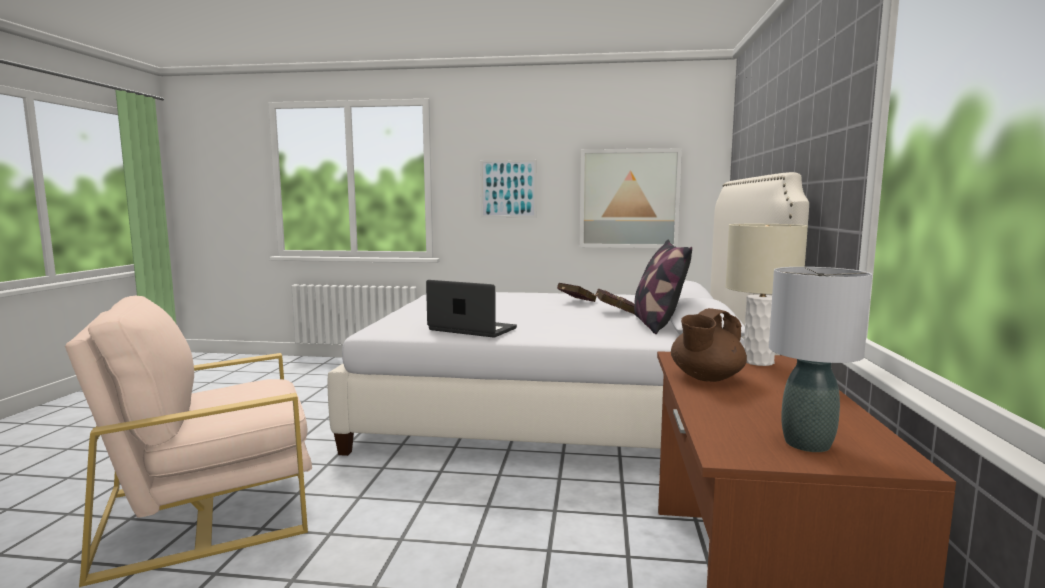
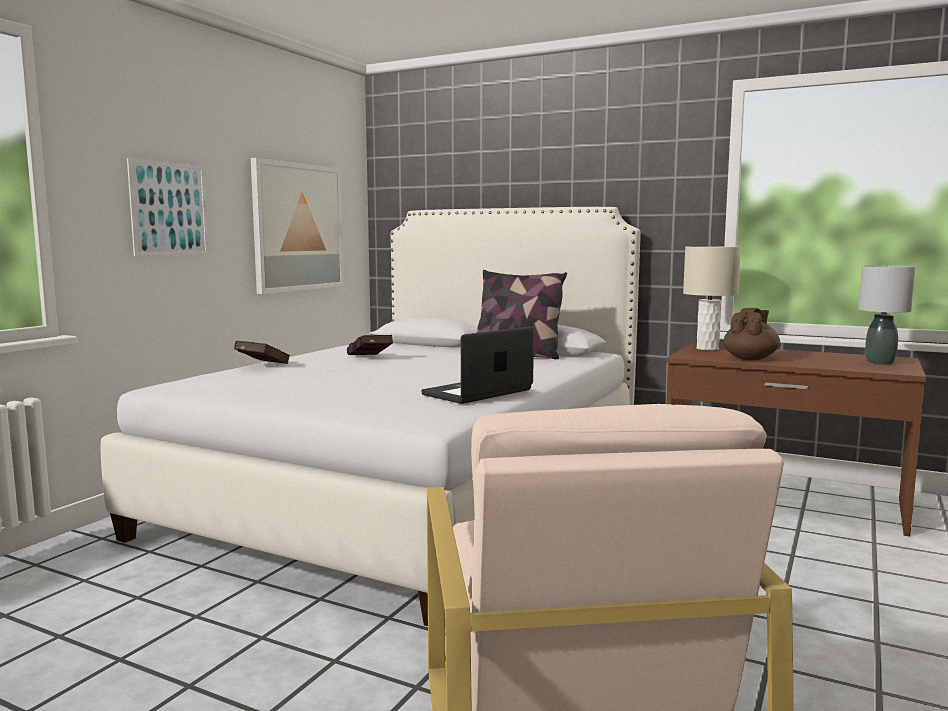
camera: 70 degrees left, 0 degrees up
red book [592,288,635,314] -> red book moved to [234,341,290,364]
brown teapot [671,308,747,382] -> brown teapot turned 120 degrees counterclockwise [723,308,780,360]

